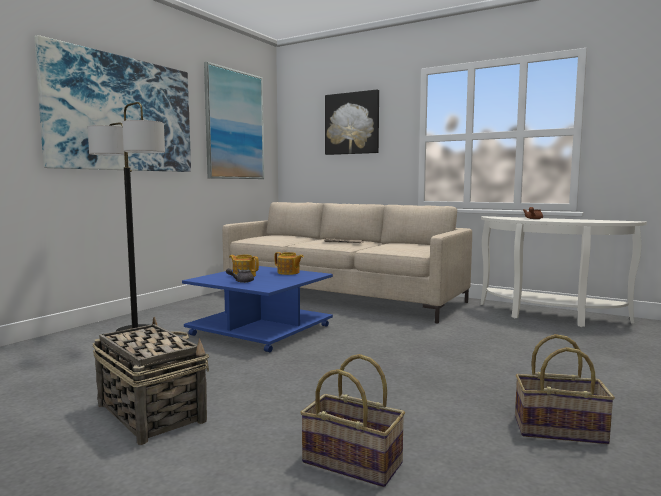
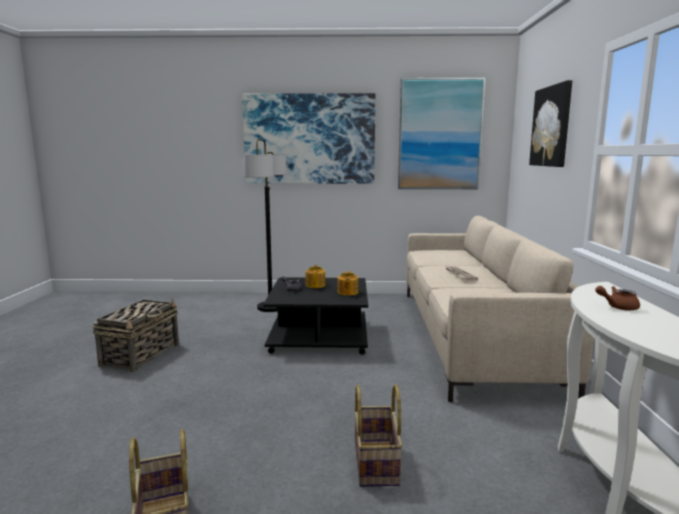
camera: 60 degrees right, 5 degrees up
blue coffee table [182,266,333,352] -> black coffee table [263,277,368,355]
basket [300,354,405,487] -> basket moved to [354,384,403,487]

